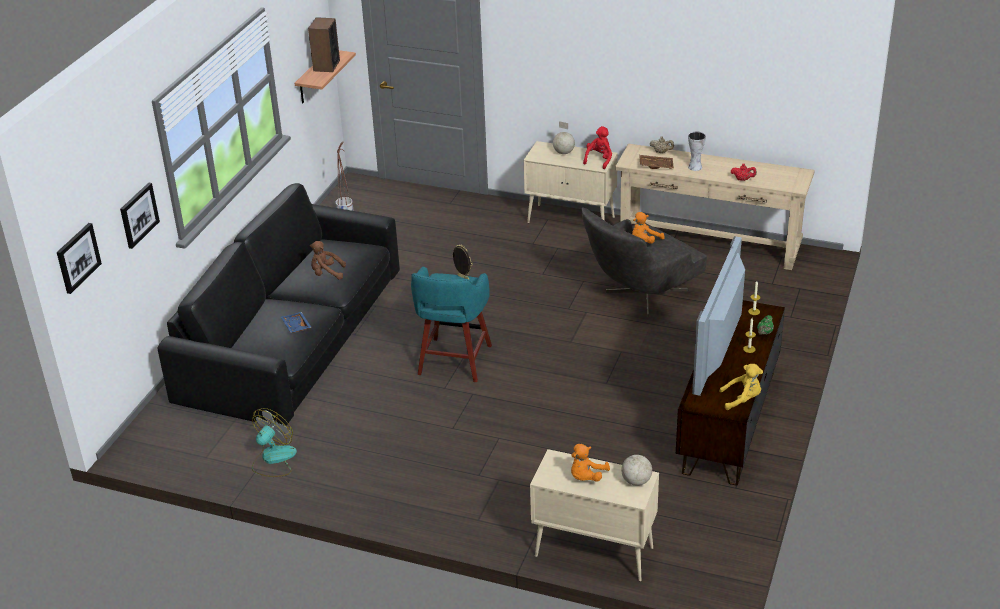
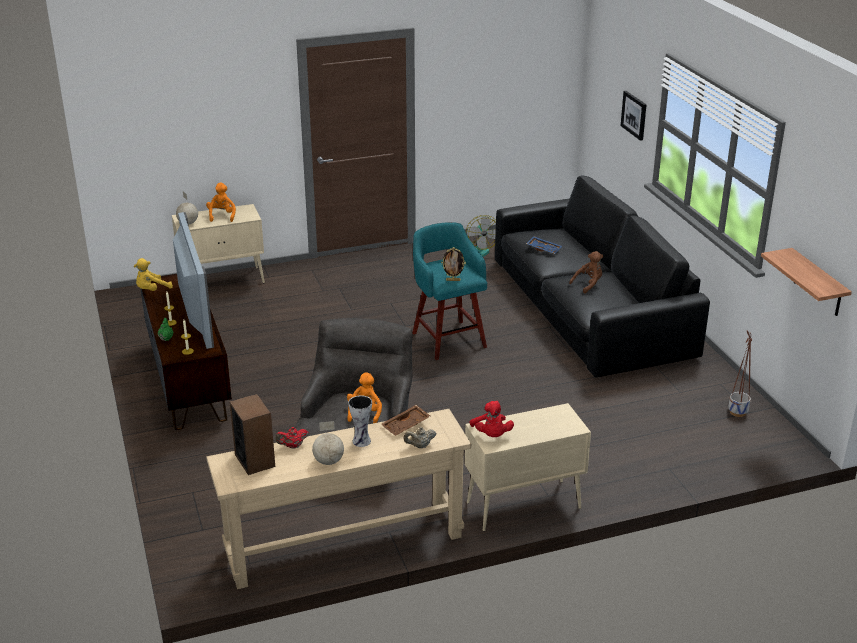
camera: 140 degrees right, 5 degrees down
picture [57,223,102,294] -> none
speaker [308,17,340,72] -> speaker moved to [230,394,275,475]
globe [553,121,575,154] -> globe moved to [312,421,344,465]

